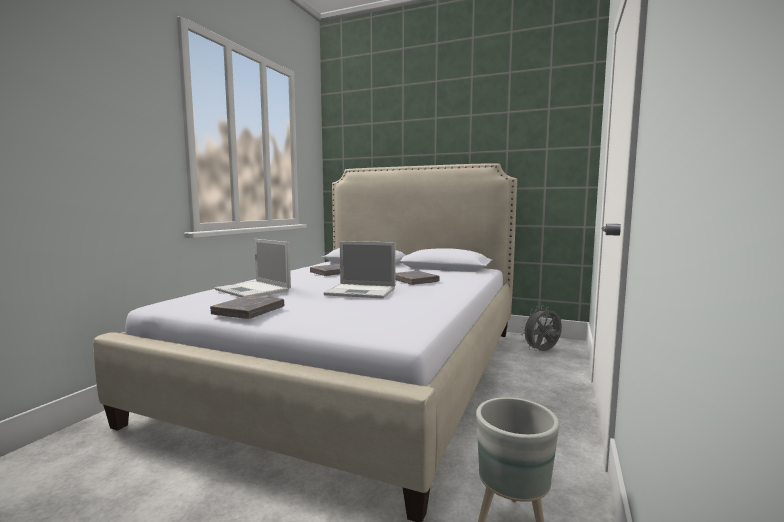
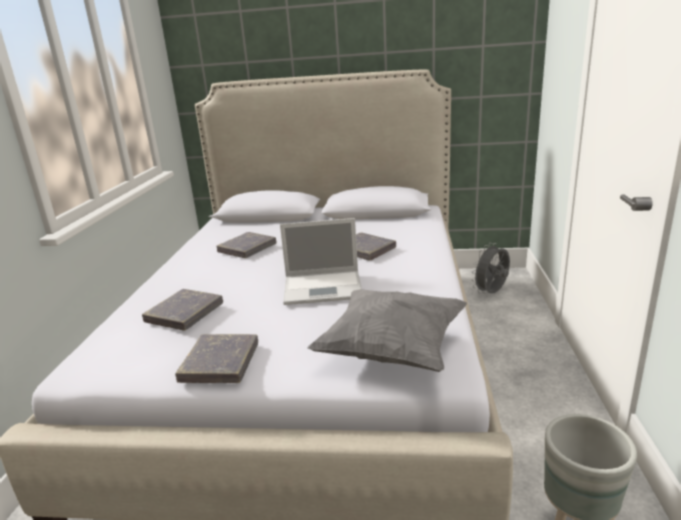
camera: 15 degrees left, 15 degrees up
laptop [215,239,291,297] -> grey book [142,289,223,330]
none -> grey pillow [307,289,467,372]

